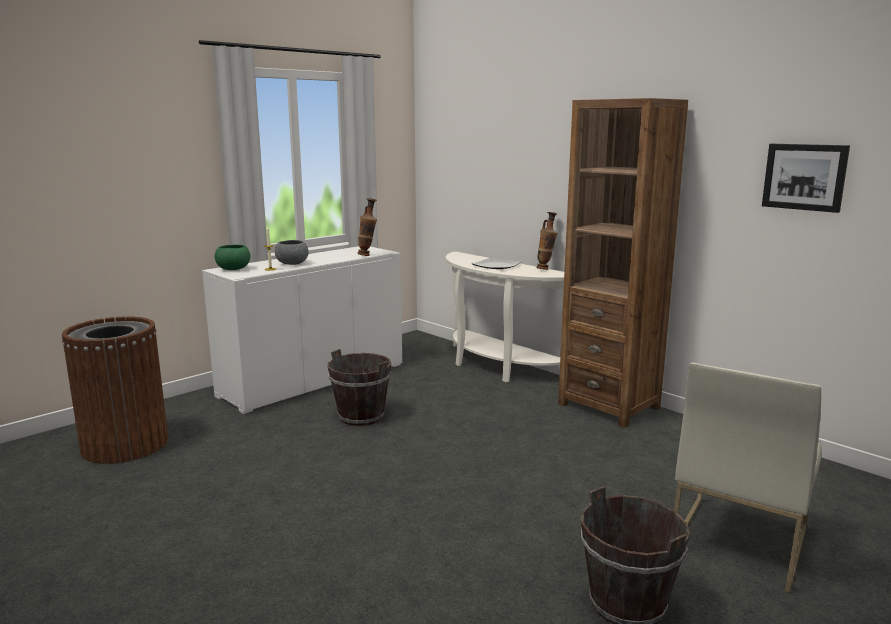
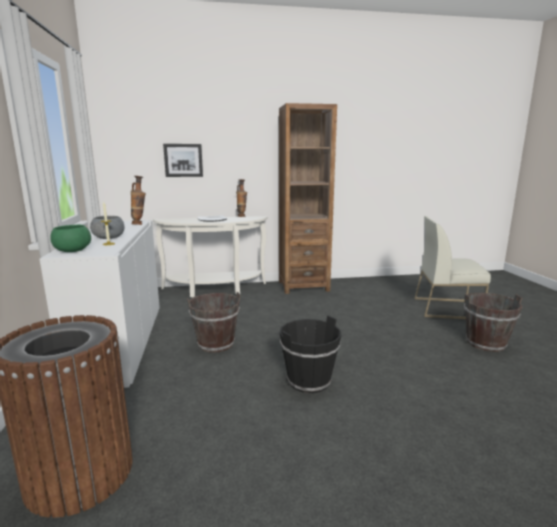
camera: 55 degrees left, 0 degrees up
white chair [674,363,822,593] -> white chair turned 120 degrees clockwise [414,216,491,319]
picture [762,144,850,213] -> picture moved to [163,144,203,177]
none -> black bucket [280,316,341,393]

